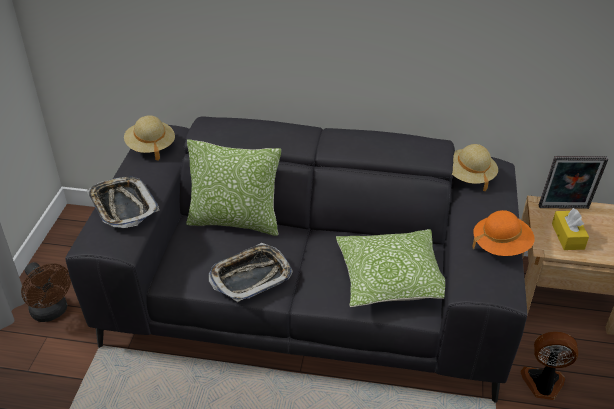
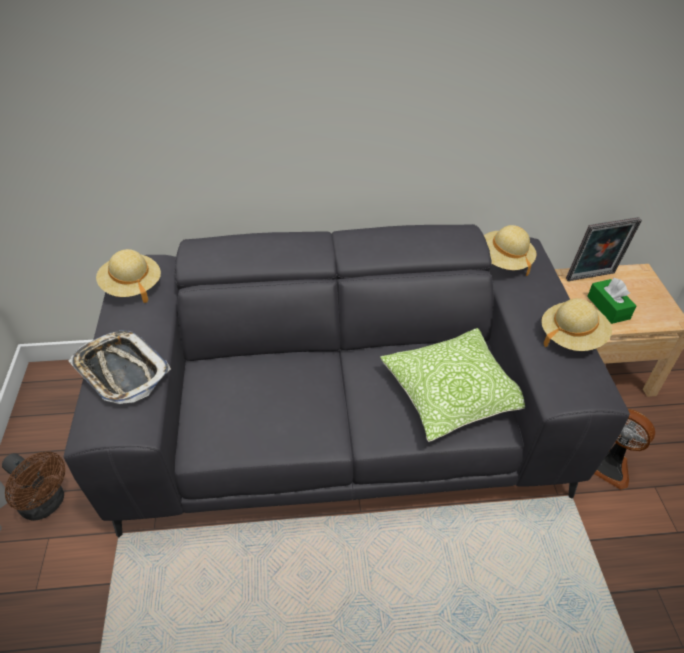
camera: 15 degrees left, 5 degrees up
pillow [186,139,281,236] -> none
tray [209,243,293,302] -> none
orange hat [473,210,535,256] -> beige hat [541,298,612,351]
fan [520,332,578,400] -> fan turned 135 degrees counterclockwise [594,409,655,490]
yellow tissue box [552,208,589,250] -> green tissue box [587,277,636,324]

